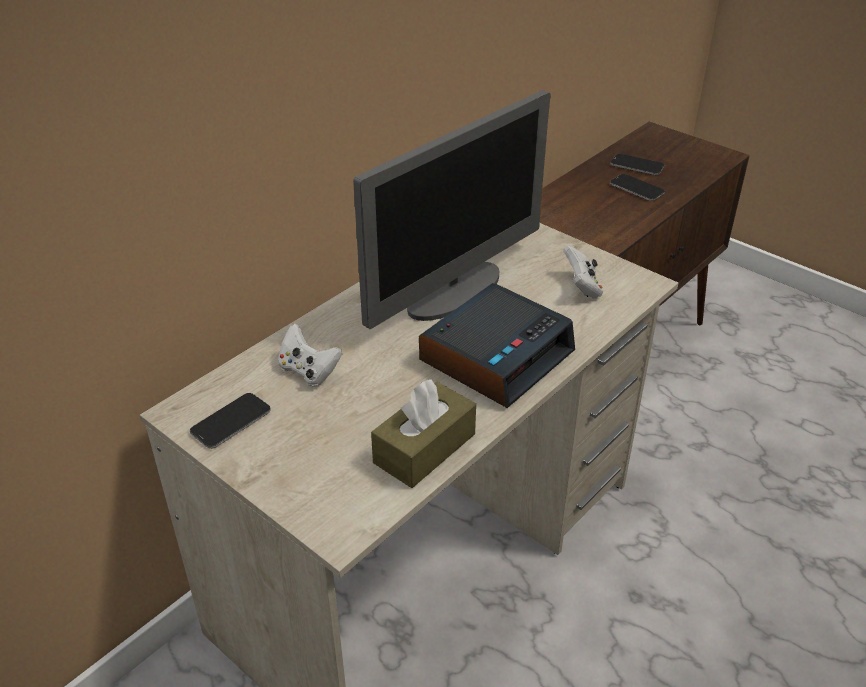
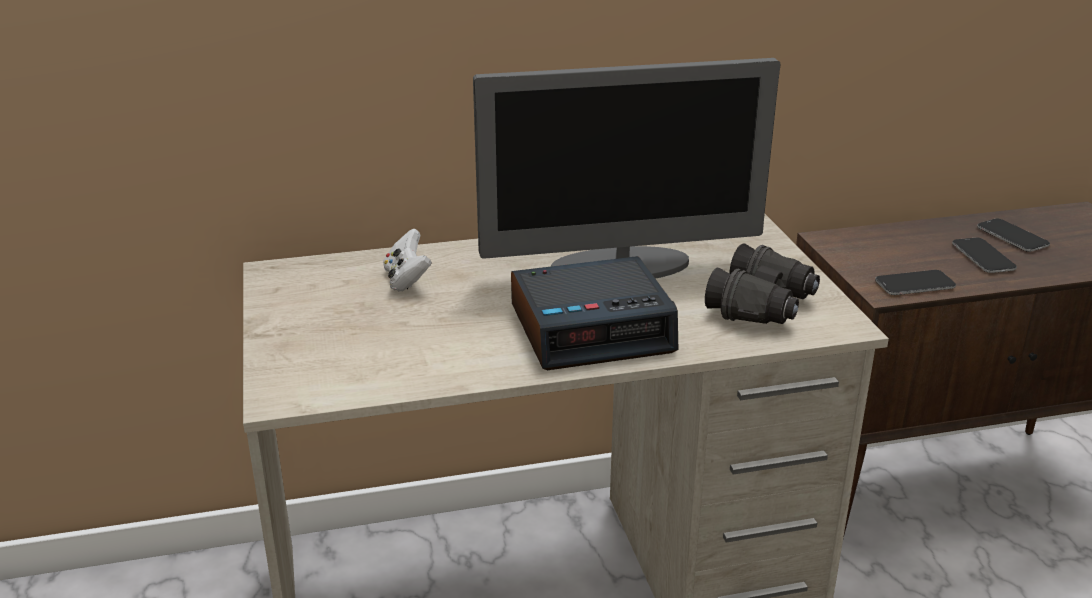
camera: 35 degrees right, 10 degrees down
phone [190,393,271,449] -> phone moved to [875,270,956,295]
brown tissue box [371,379,476,488] -> none
white game controller [563,245,603,299] -> black binoculars [705,243,820,324]

